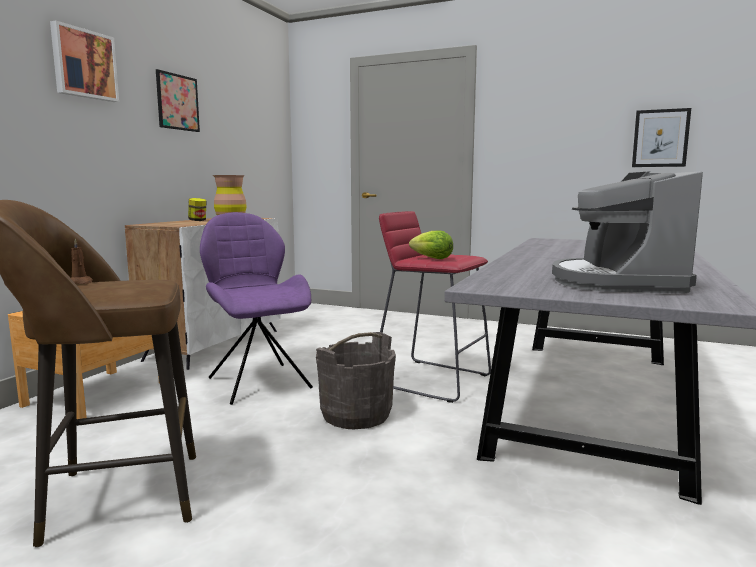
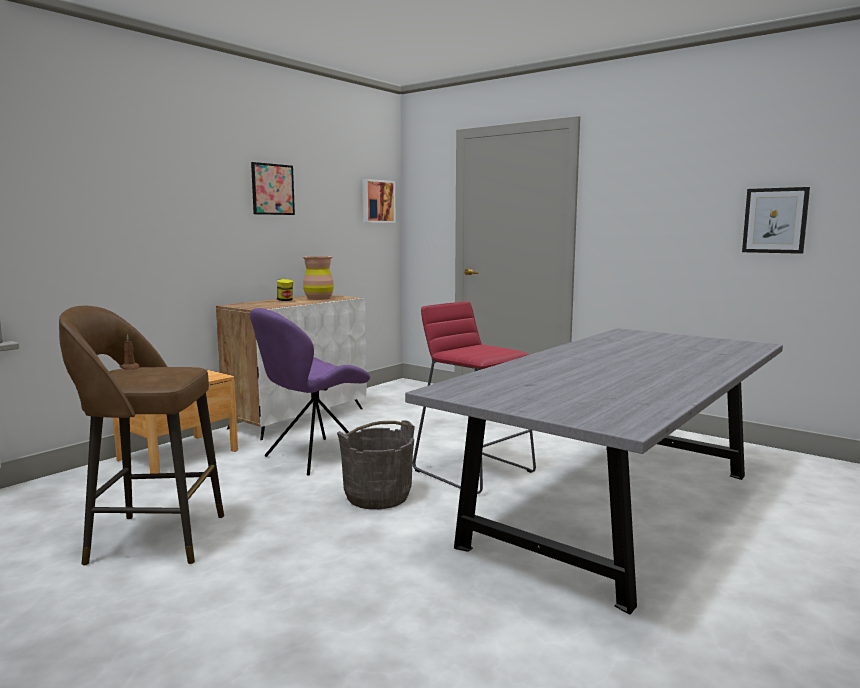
camera: 15 degrees right, 0 degrees up
picture [50,20,119,102] -> picture moved to [363,179,396,223]
purple chair [200,212,313,405] -> purple chair turned 120 degrees counterclockwise [249,308,370,476]
lettuce [409,231,453,259] -> none
coffee machine [552,171,703,293] -> none

